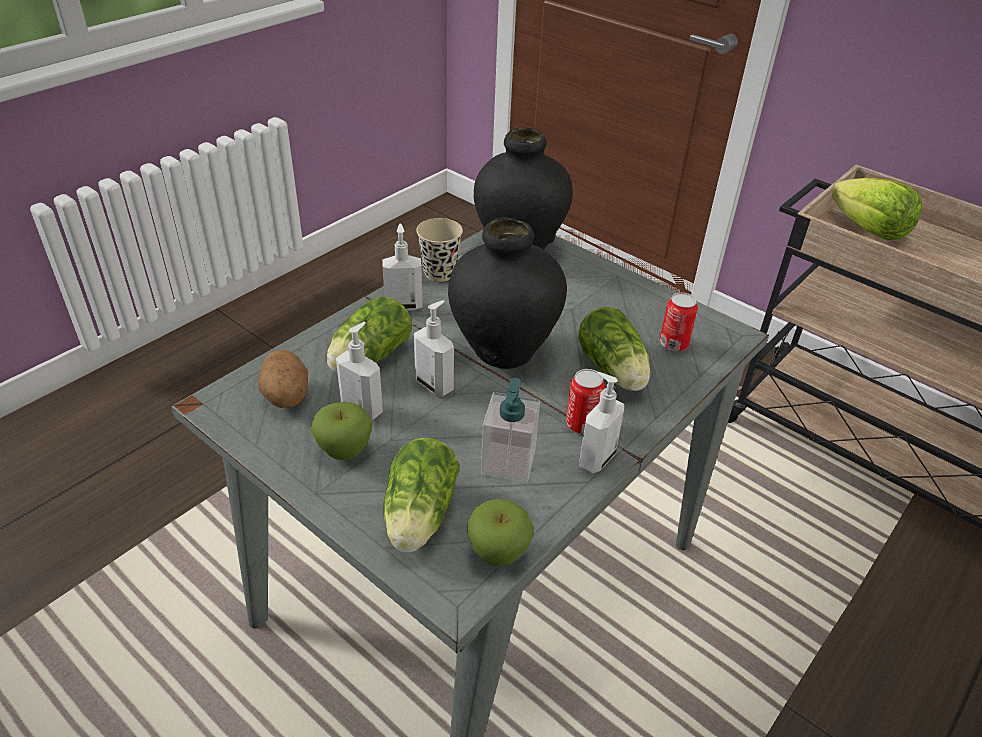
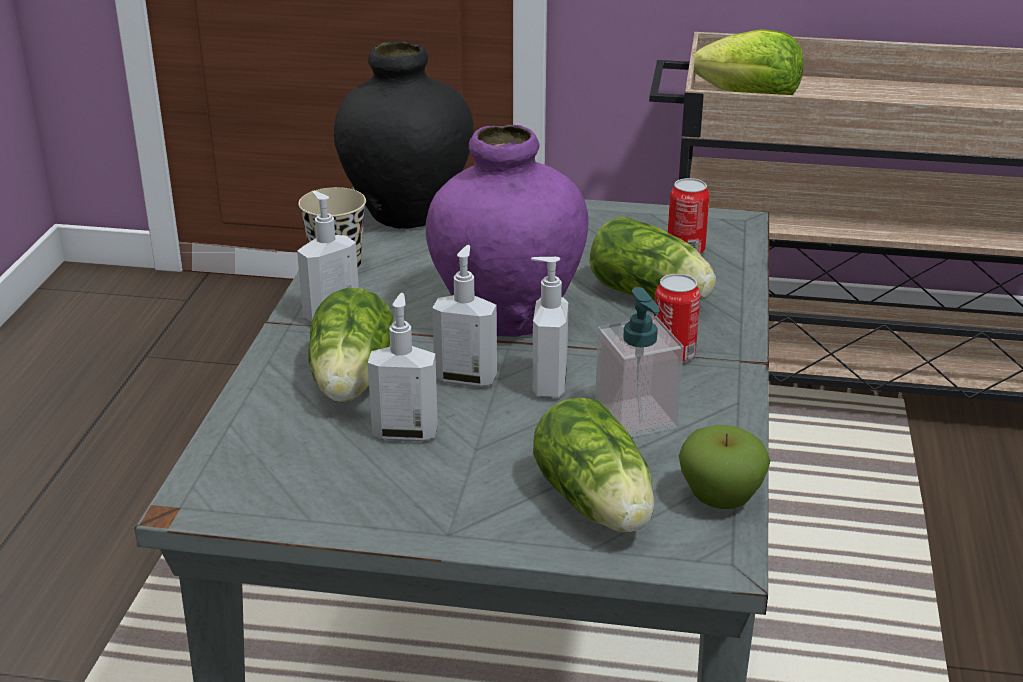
camera: 30 degrees left, 10 degrees down
potato [258,350,308,408] -> none
apple [311,402,373,460] -> none
black vase [448,217,567,369] -> purple vase [426,125,589,337]
soap dispenser [579,372,624,474] -> soap dispenser moved to [531,257,568,397]

